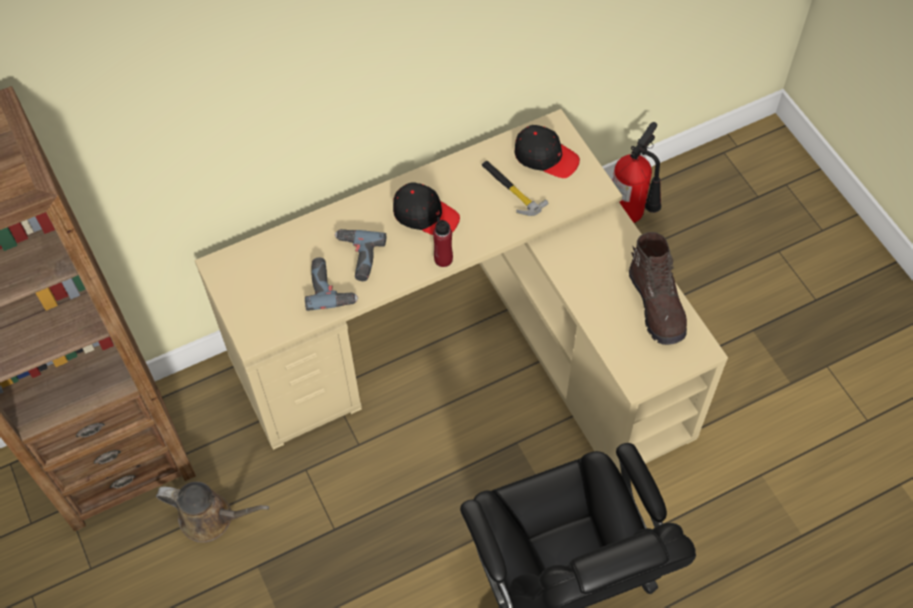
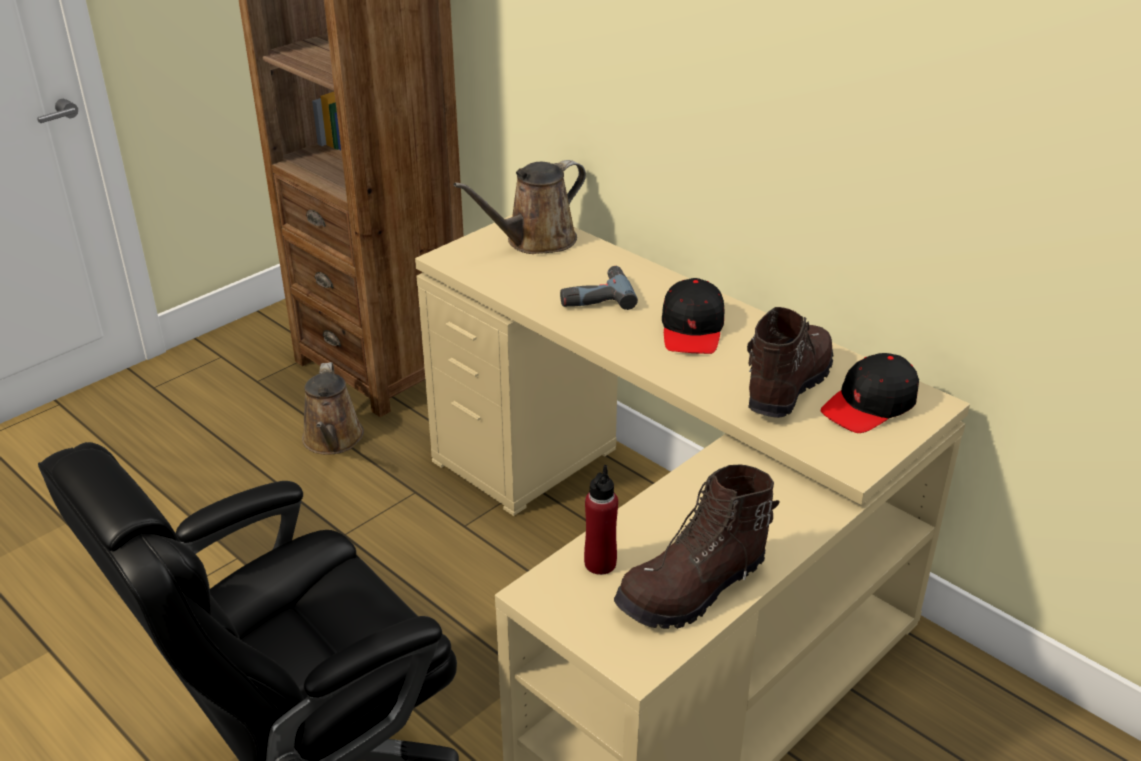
camera: 70 degrees right, 25 degrees down
power drill [305,258,358,311] -> none
red bottle [433,217,453,267] -> red bottle moved to [584,465,618,575]
hammer [482,161,548,216] -> brown boot [747,307,834,418]
black cap [514,125,580,178] -> black cap turned 45 degrees clockwise [821,353,919,433]
fire extinguisher [613,122,661,223] -> none
none -> brown watering can [454,160,586,254]

